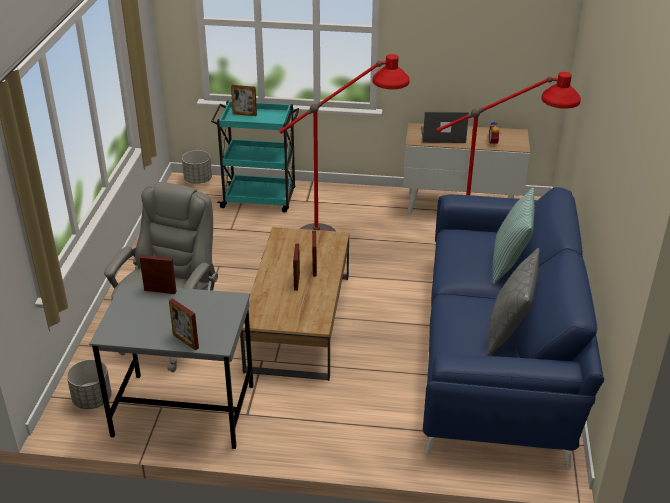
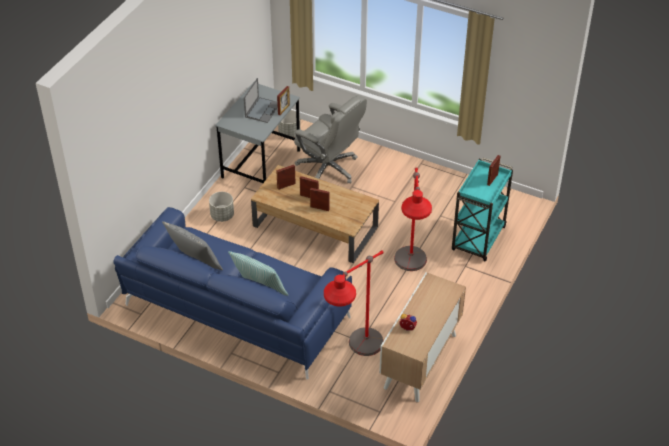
camera: 110 degrees right, 10 degrees up
picture frame [169,298,199,350] -> picture frame moved to [276,165,296,190]
grey planter [182,150,212,184] -> grey planter moved to [209,192,234,222]
laptop [421,112,469,143] -> laptop moved to [244,78,278,123]

